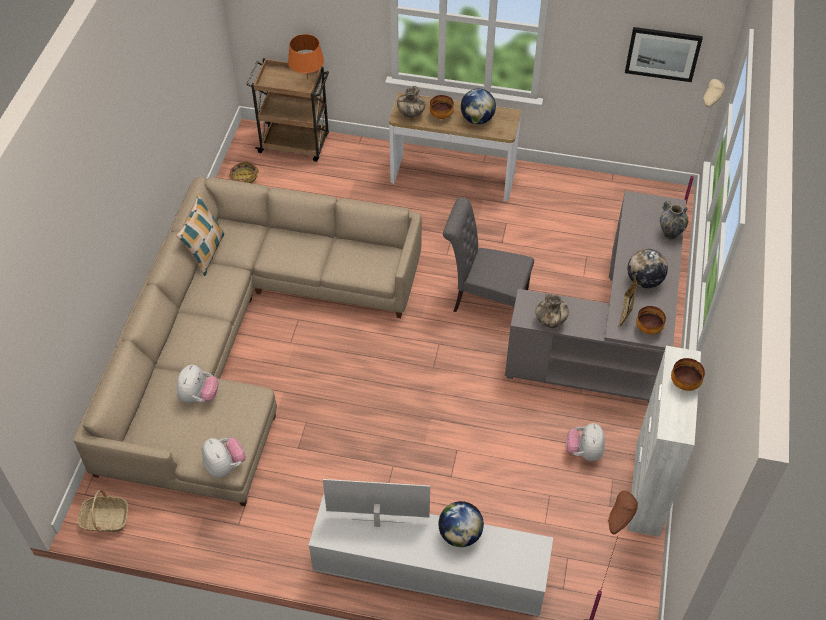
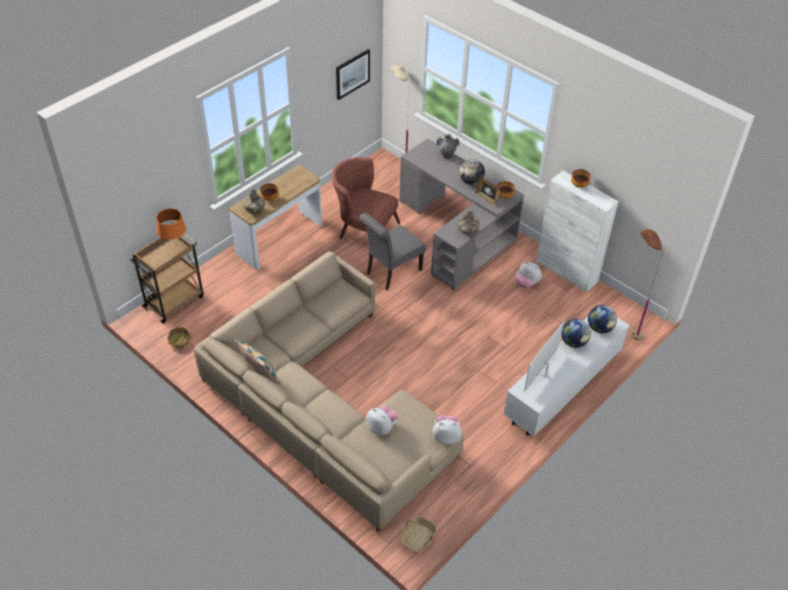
camera: 60 degrees left, 5 degrees down
globe [461,89,496,124] -> globe moved to [588,305,617,333]
none -> brown armchair [331,157,400,239]

